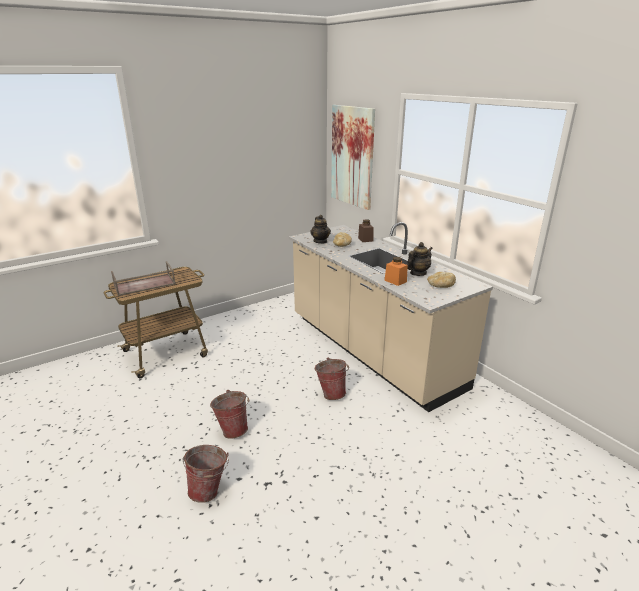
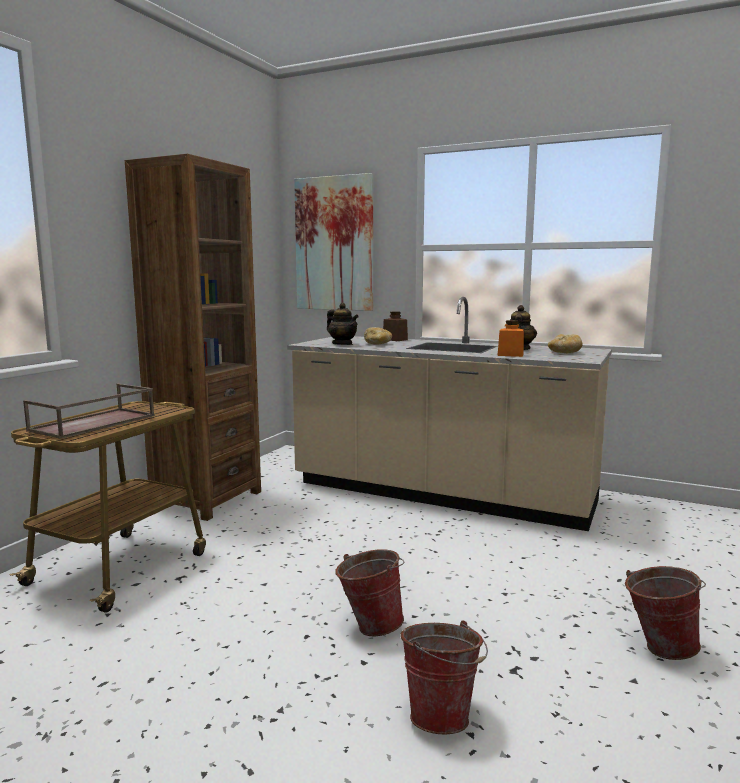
camera: 30 degrees left, 15 degrees down
bucket [315,357,349,400] -> bucket moved to [625,566,706,660]
none -> brown bookcase [125,154,261,521]

